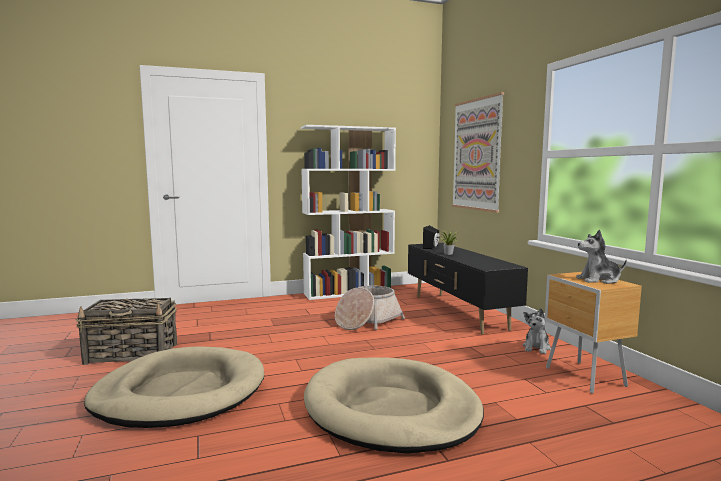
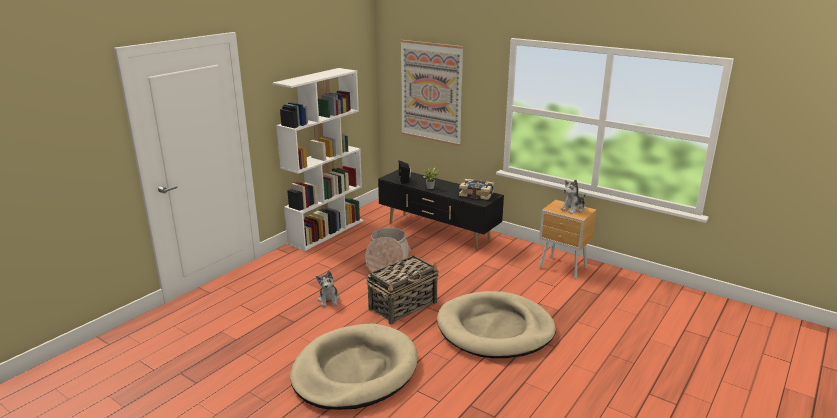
camera: 35 degrees left, 15 degrees up
basket [76,298,177,365] -> basket moved to [366,255,439,325]
plush toy [523,308,551,354] -> plush toy moved to [316,271,340,307]
none -> book [459,179,494,200]

